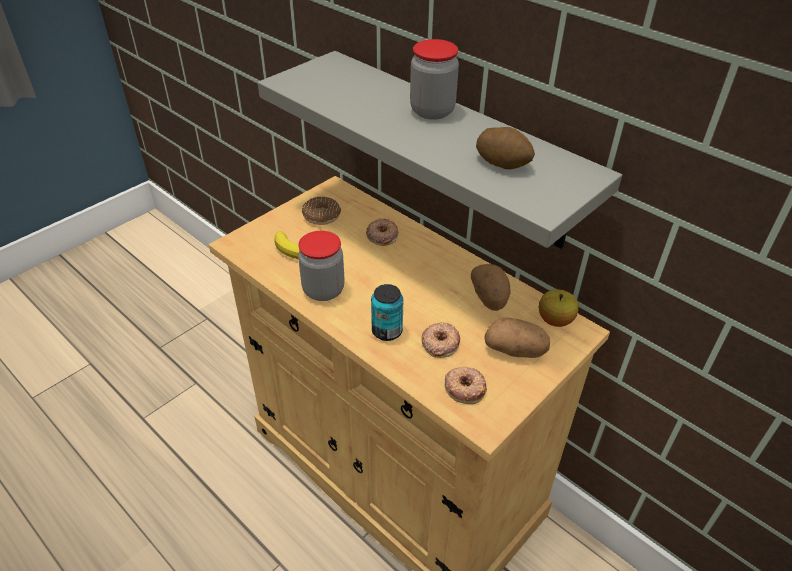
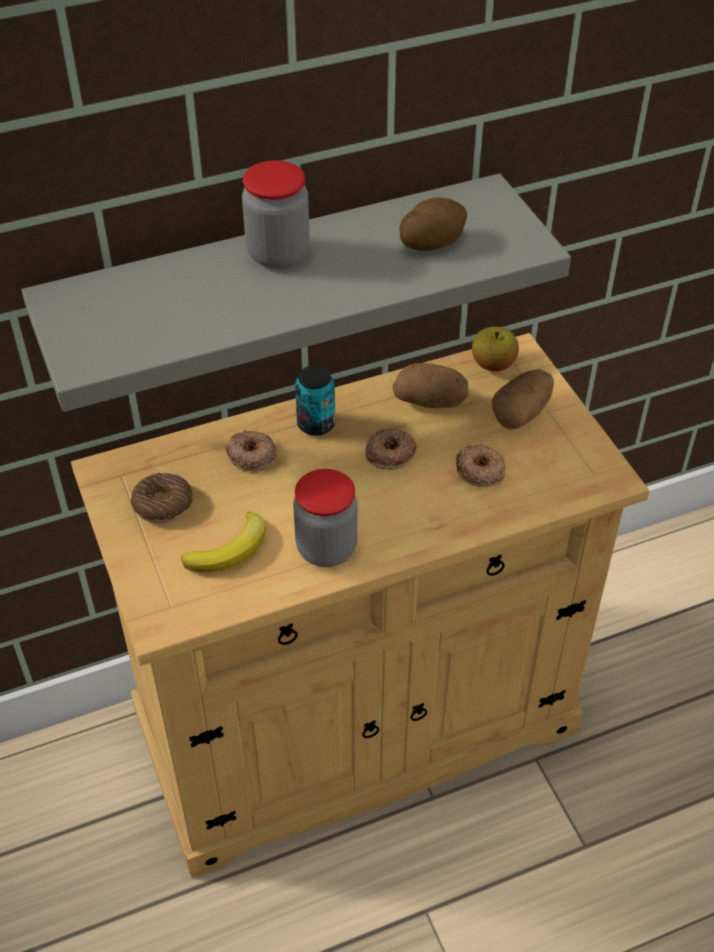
camera: 65 degrees left, 5 degrees up
can [371,284,403,341] -> can moved to [295,366,335,436]
donut [444,367,487,404] -> donut moved to [365,428,417,470]

